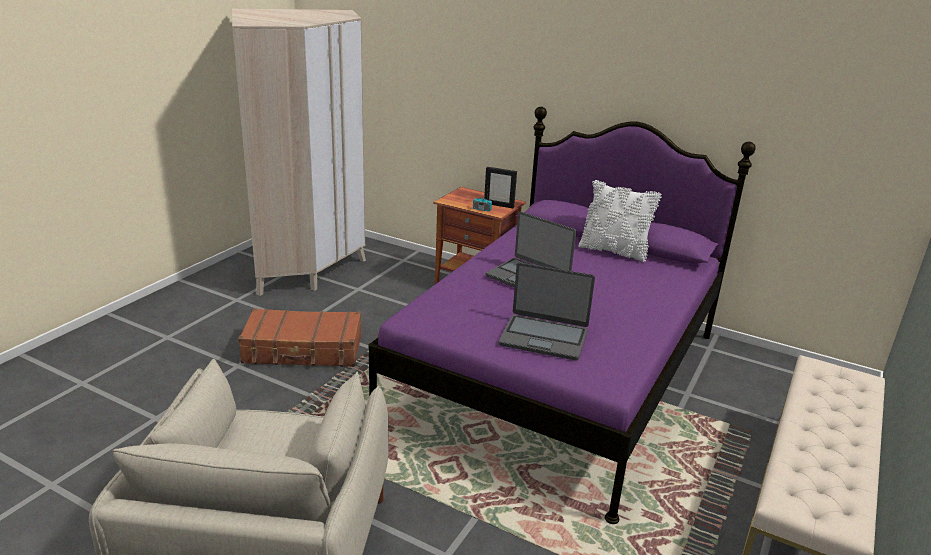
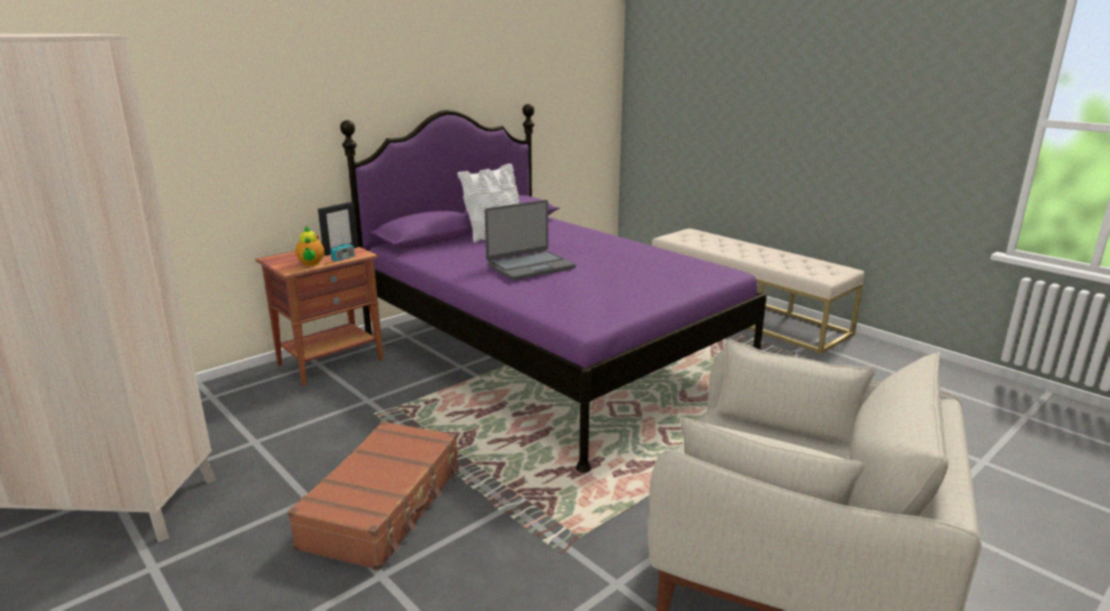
camera: 70 degrees left, 5 degrees down
laptop [499,262,595,361] -> none
none -> teapot [295,226,324,266]

